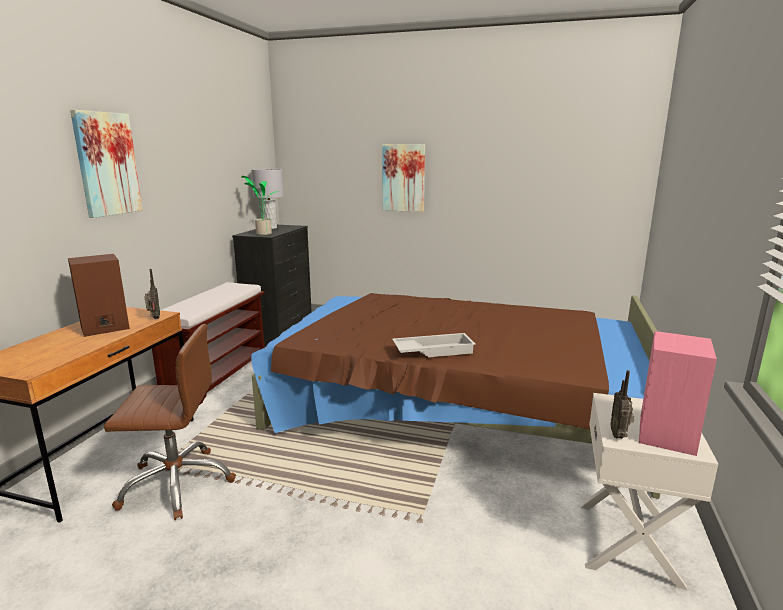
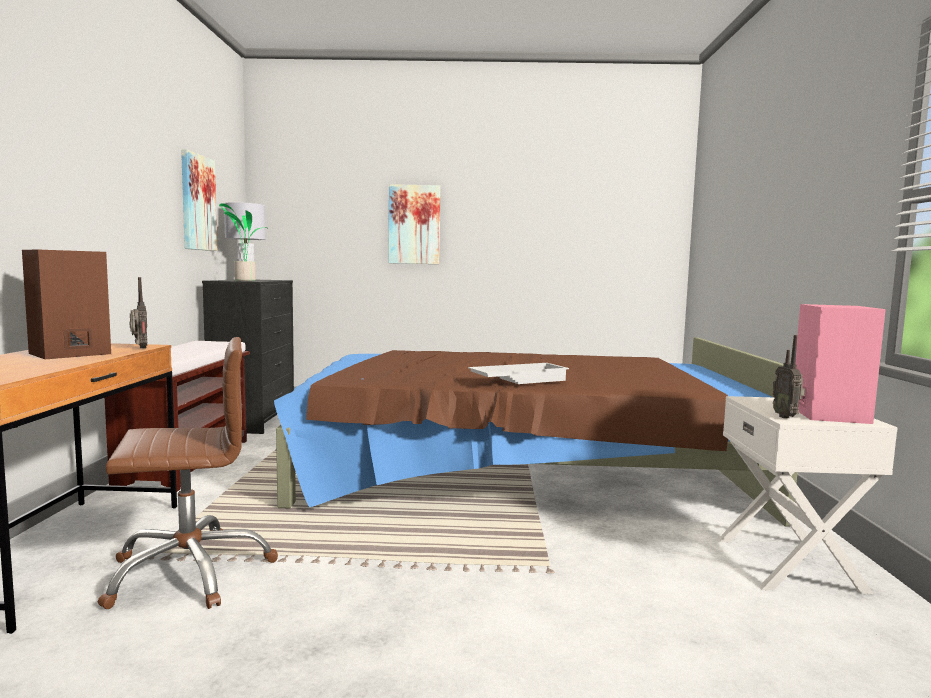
camera: 15 degrees left, 10 degrees down
picture [70,110,143,218] -> picture moved to [181,149,217,251]

